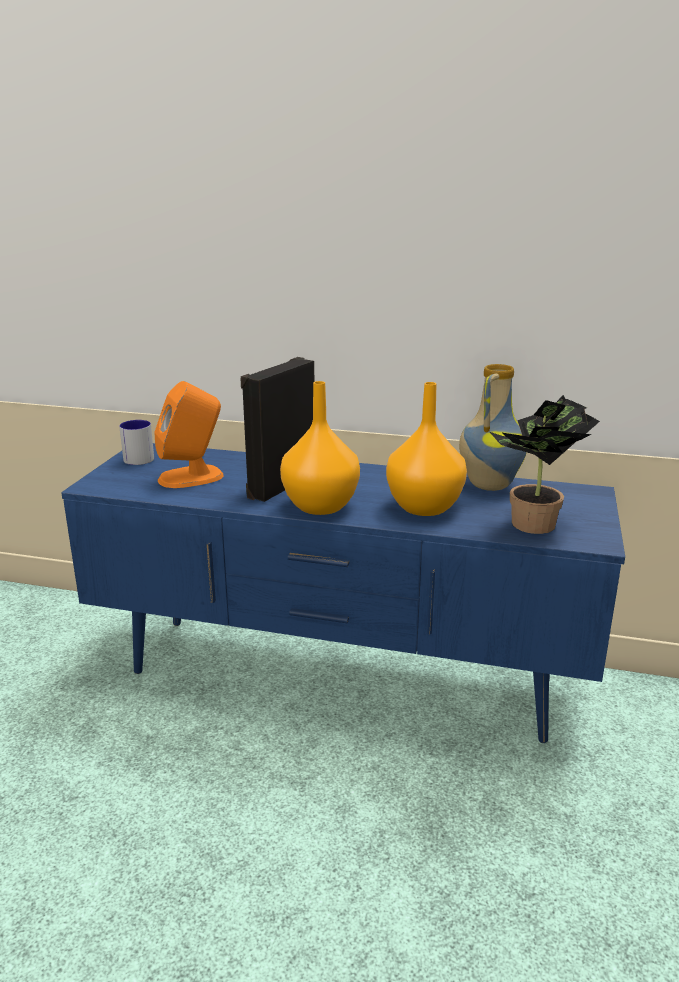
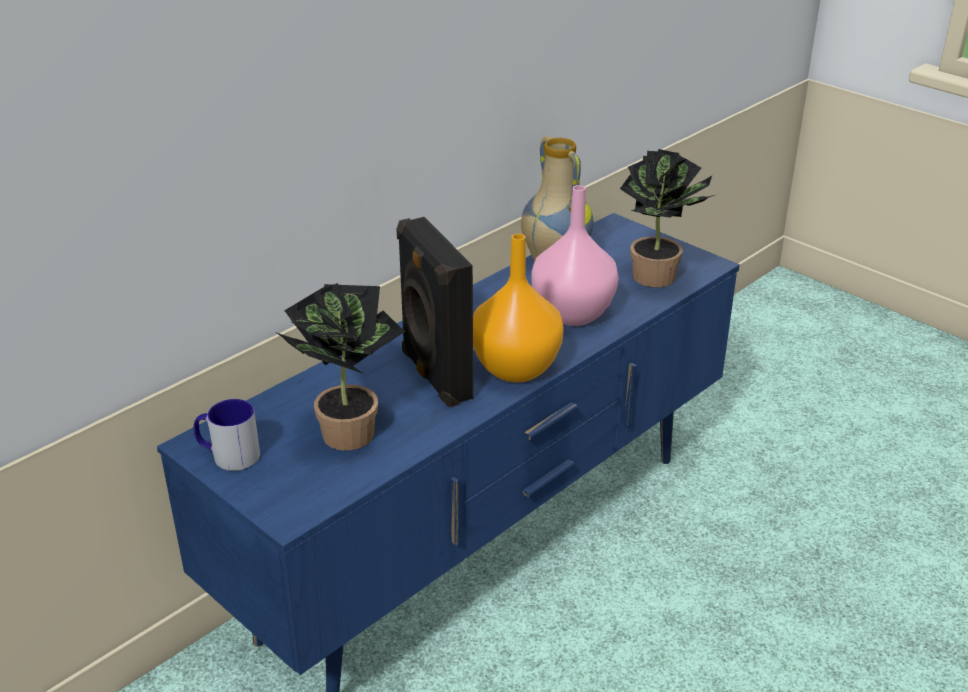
camera: 60 degrees left, 10 degrees up
orange speaker [154,381,224,488] -> potted plant [277,283,405,451]
orange vase [386,382,467,516] -> pink vase [532,185,618,326]

